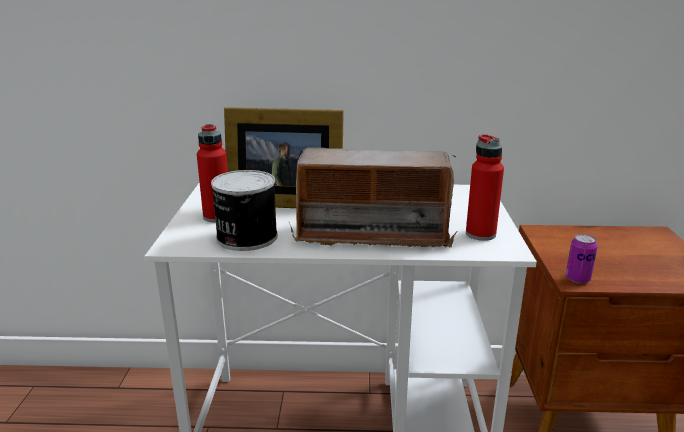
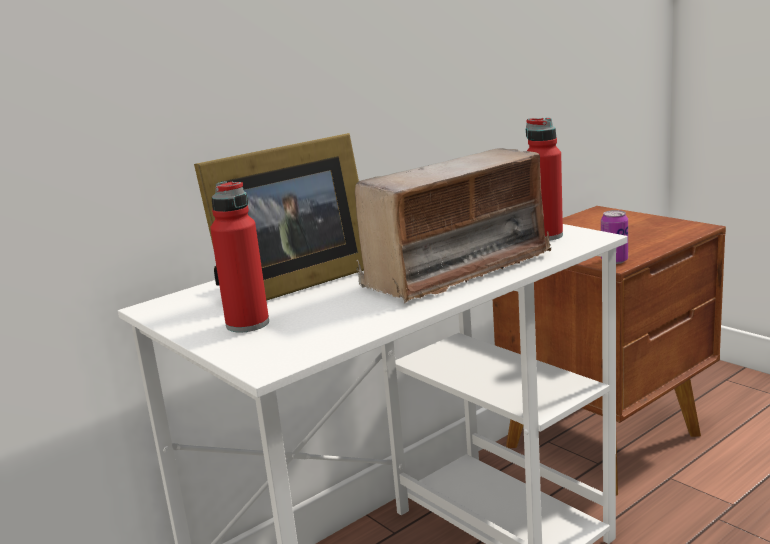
camera: 40 degrees left, 5 degrees down
can [211,170,278,251] -> none

